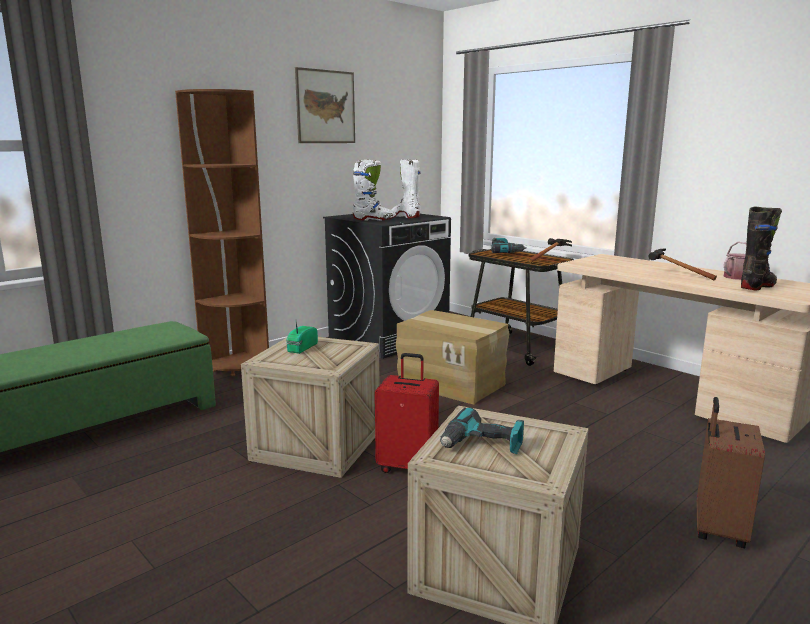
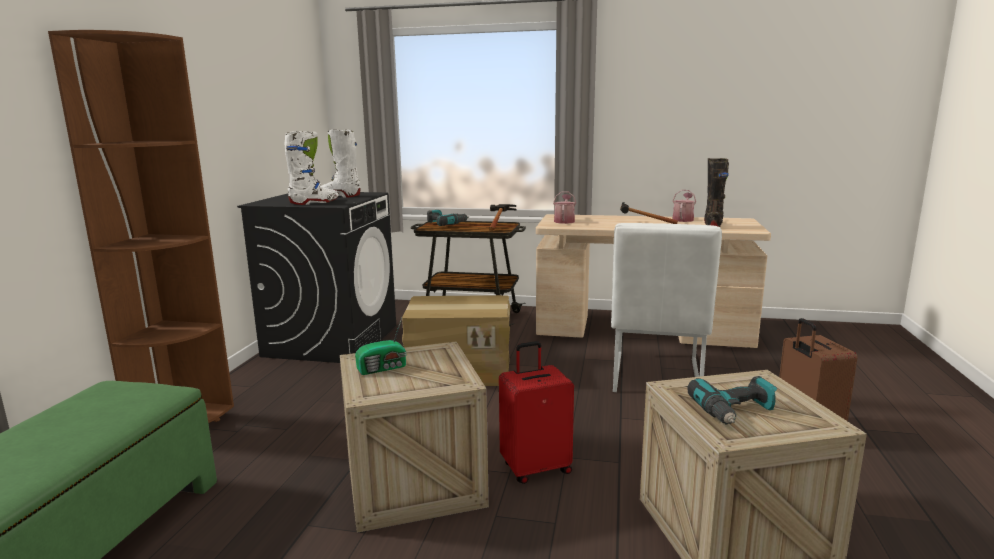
camera: 35 degrees left, 0 degrees up
radio [286,322,318,354] -> radio turned 105 degrees counterclockwise [355,318,407,375]
picture [295,67,355,143] -> none
none -> watering can [553,191,576,224]
none -> white chair [611,223,722,392]

